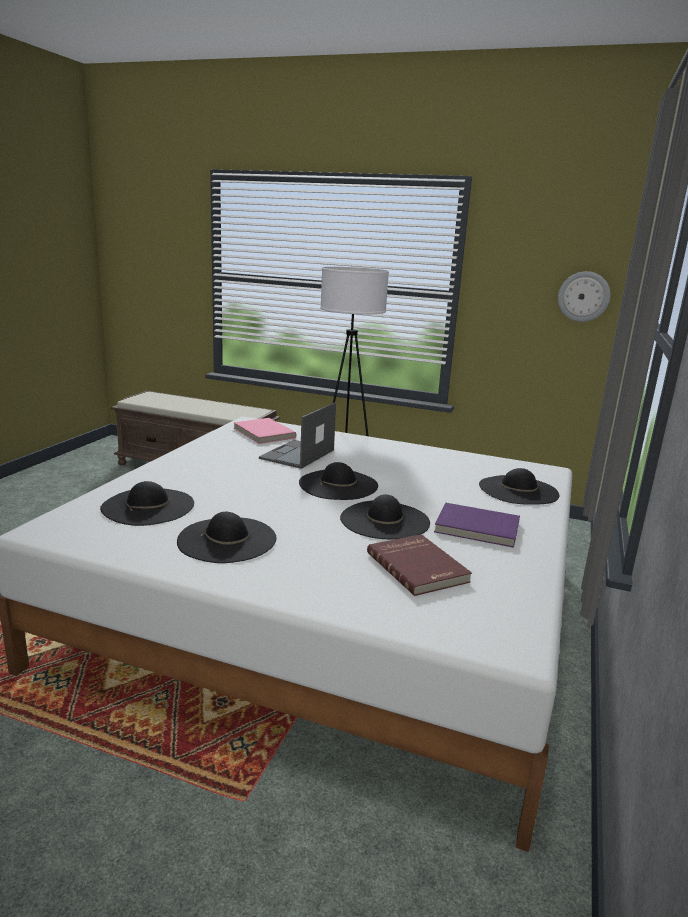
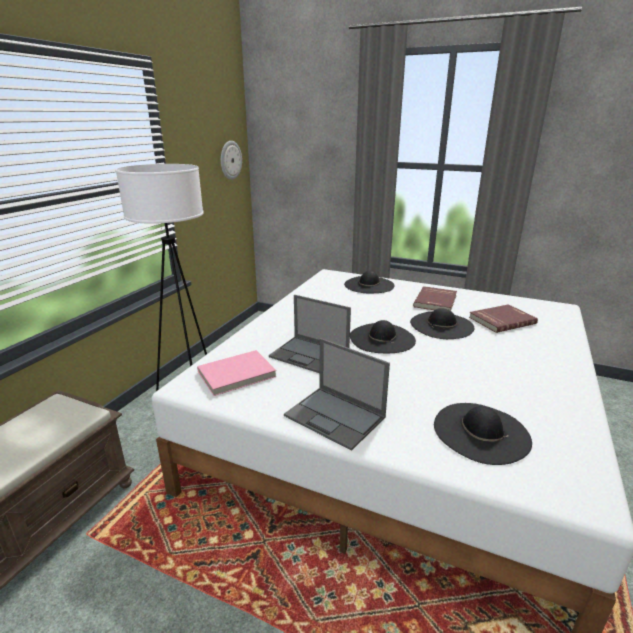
camera: 85 degrees left, 5 degrees up
black hat [177,512,277,563] -> none
purple book [434,503,520,548] -> red book [413,286,457,311]
none -> laptop [284,338,390,451]

